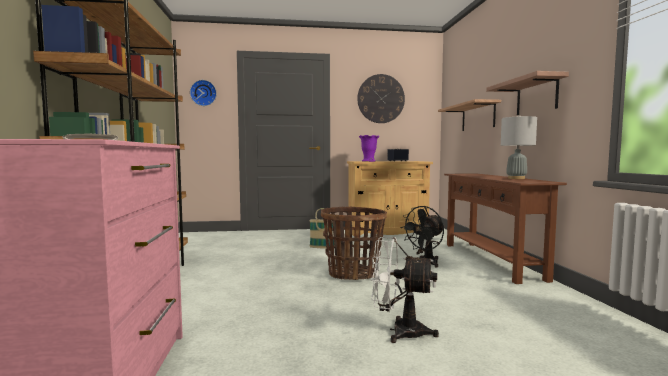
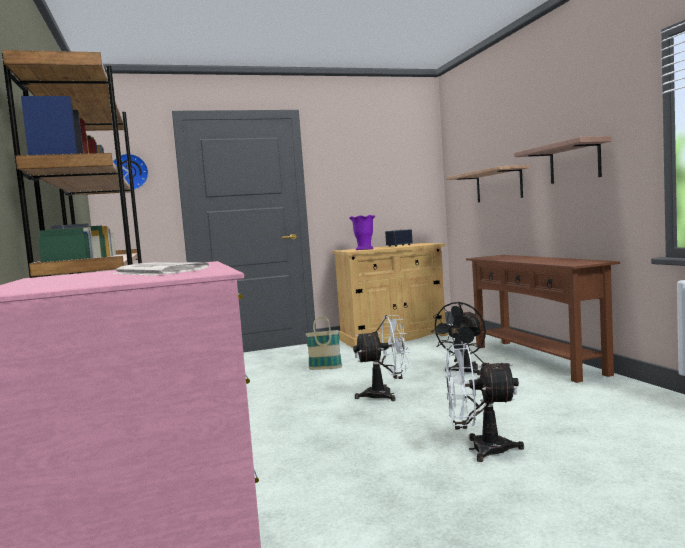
camera: 10 degrees left, 0 degrees up
basket [321,207,387,280] -> white fan [353,315,410,401]
wall clock [357,74,405,123] -> none
grey table lamp [501,115,537,179] -> none

